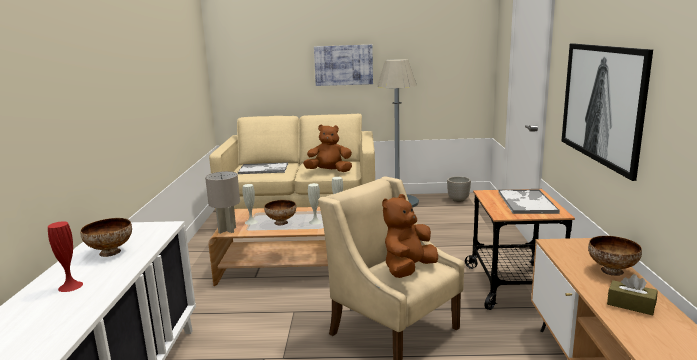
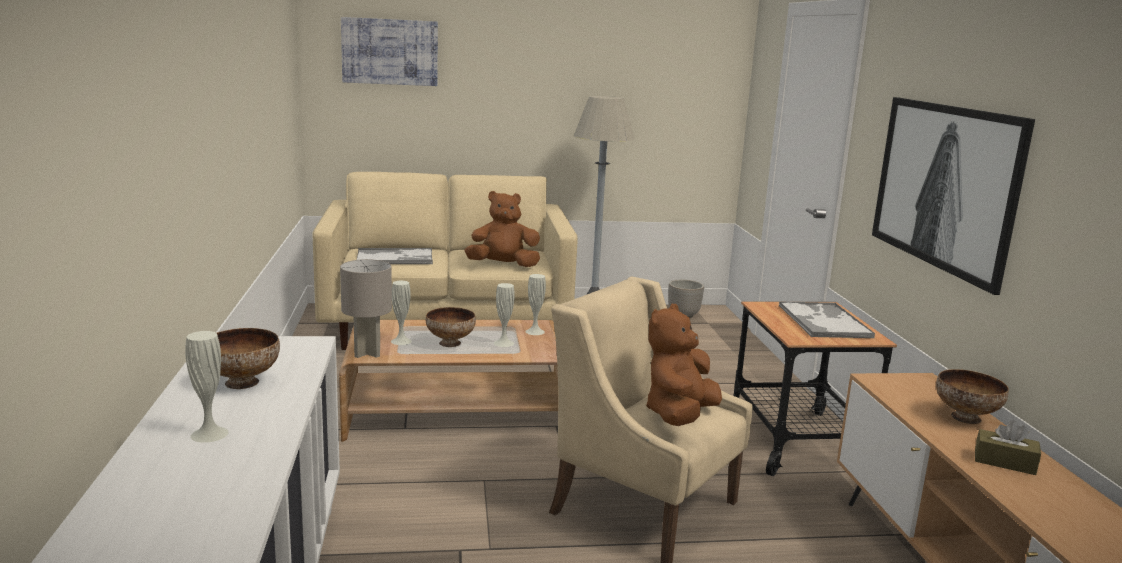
camera: 10 degrees left, 0 degrees up
red vase [48,221,83,292] -> white vase [185,331,229,443]
picture [314,45,373,86] -> picture moved to [341,17,438,86]

